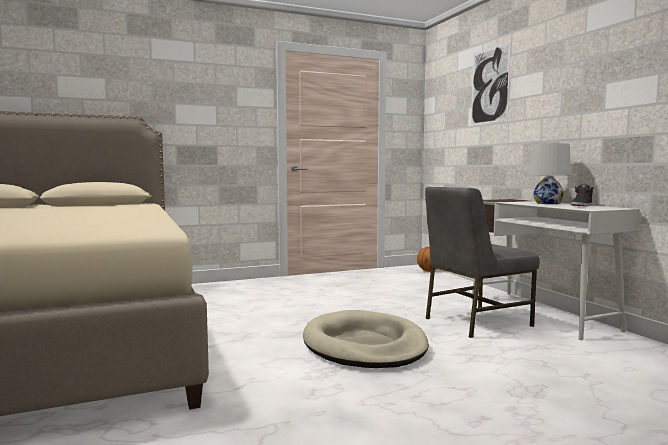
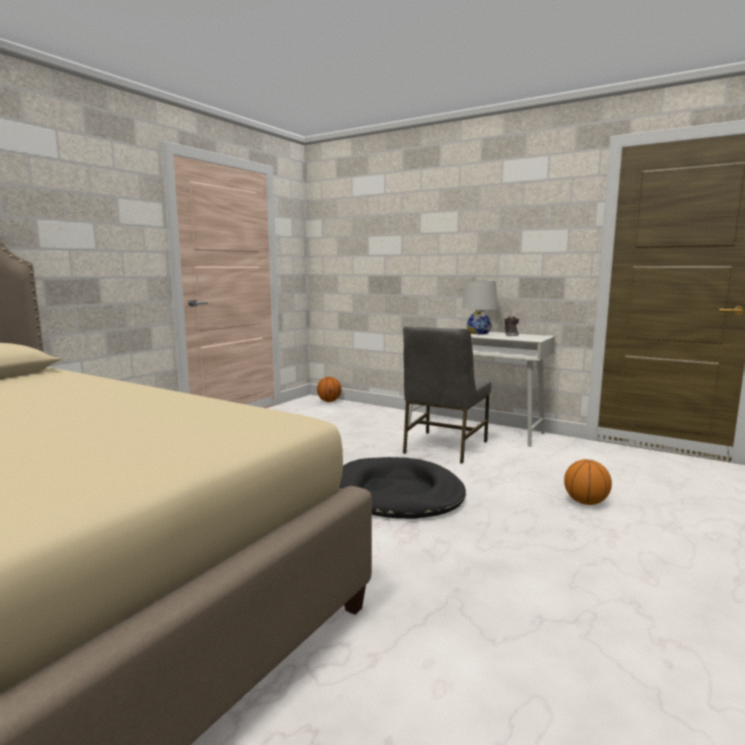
camera: 35 degrees left, 5 degrees up
beige dog bed [303,310,429,368] -> black dog bed [339,457,466,519]
picture [471,41,511,125] -> none
none -> basketball [564,459,612,505]

